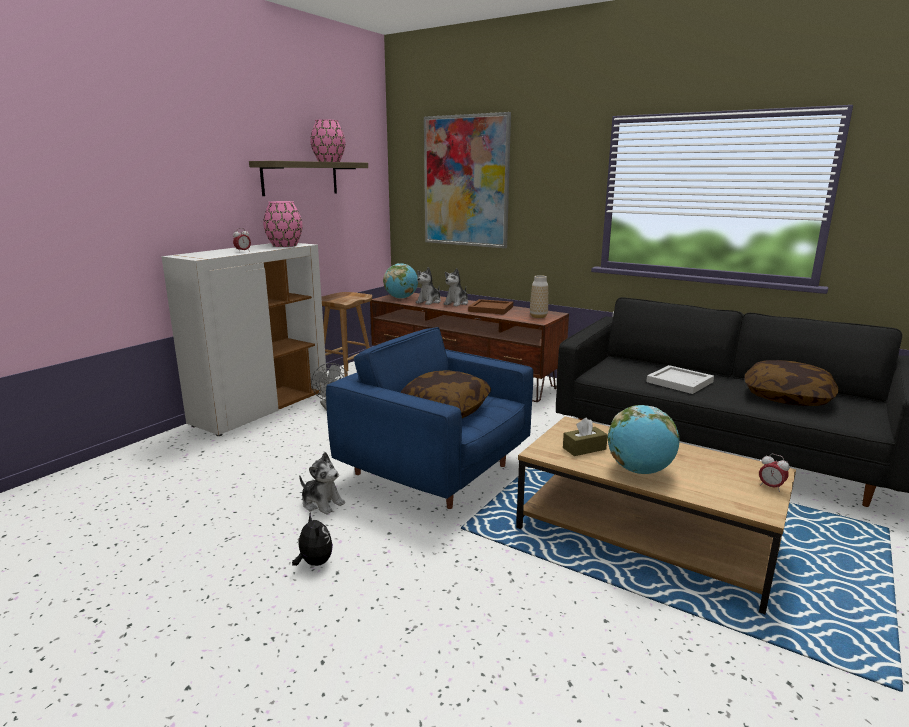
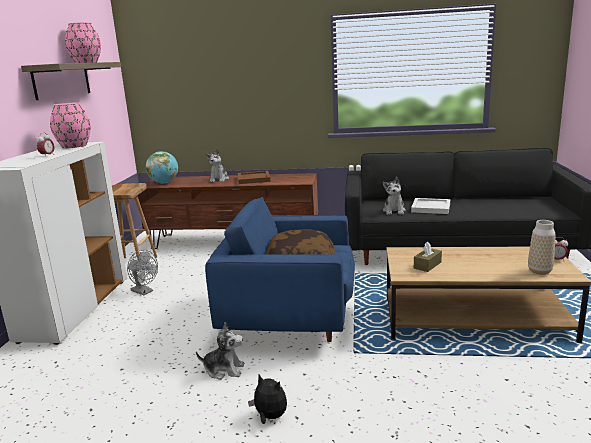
camera: 25 degrees left, 0 degrees up
plush toy [416,267,441,305] -> plush toy moved to [383,177,406,215]
picture [424,112,511,248] -> none
vase [530,275,548,318] -> vase moved to [528,220,556,275]
globe [608,405,679,474] -> none
pillow [745,360,838,406] -> none

